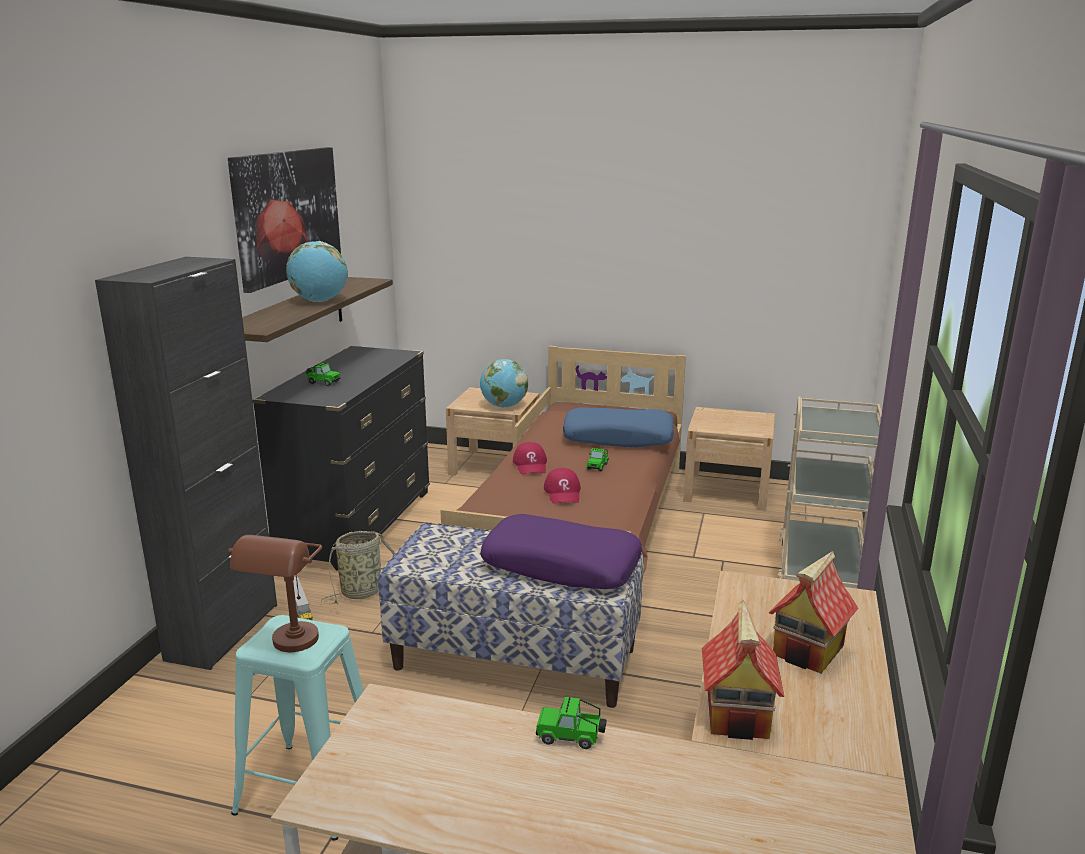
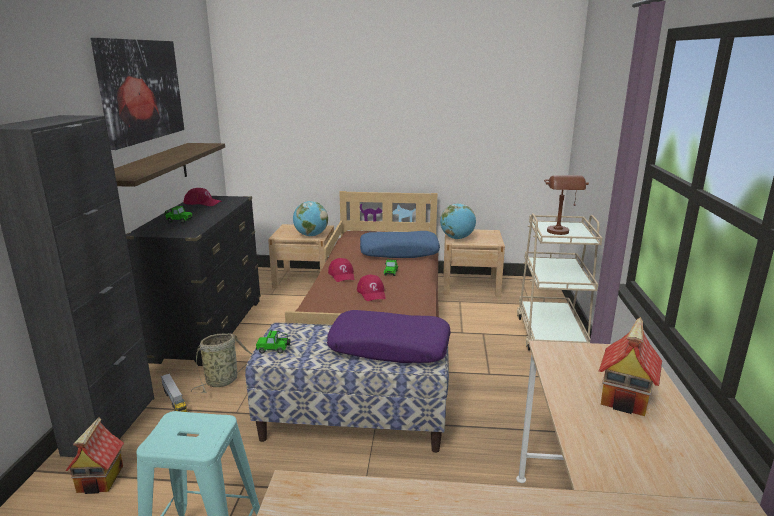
camera: 10 degrees left, 0 degrees up
brown table lamp [228,535,322,652] -> brown table lamp moved to [544,175,589,235]
globe [286,241,348,302] -> globe moved to [440,203,476,239]
toy car [536,697,607,749] -> toy car moved to [256,331,290,354]
toy house [702,600,784,740] -> toy house moved to [65,417,124,494]
none -> red cap [183,188,222,206]

